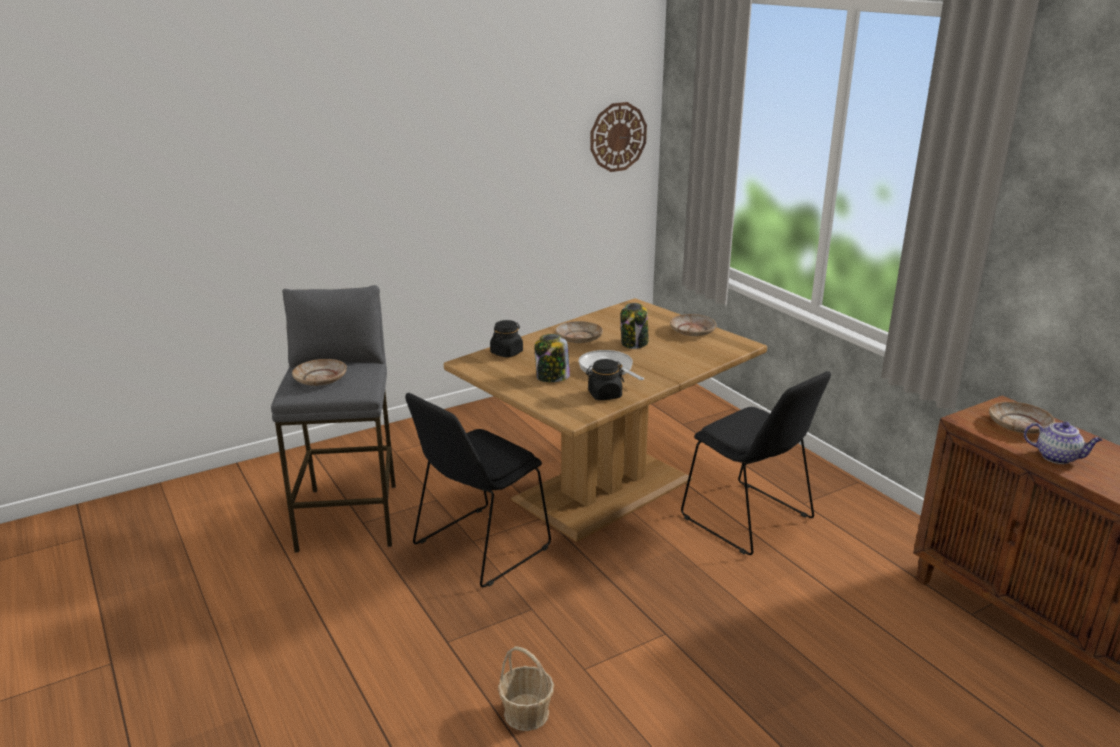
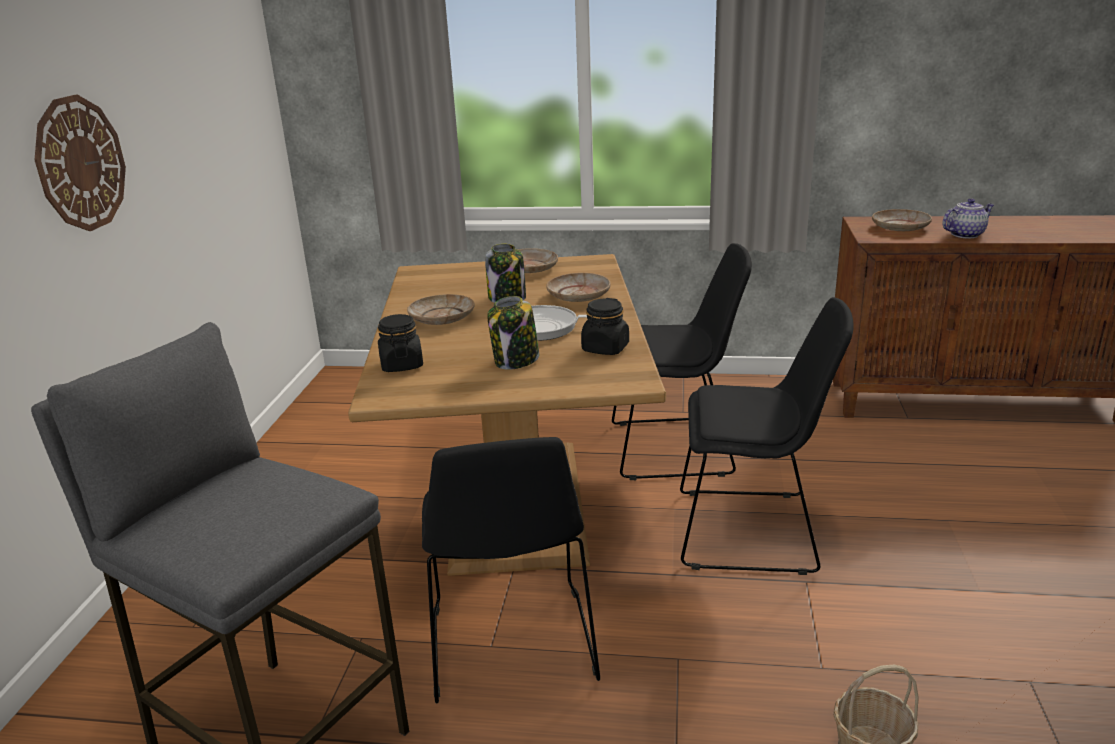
camera: 50 degrees left, 0 degrees up
beige plate [292,359,347,386] -> beige plate moved to [546,273,611,302]
wall clock [590,102,647,172] -> wall clock moved to [35,95,126,231]
none -> black chair [680,297,854,575]

